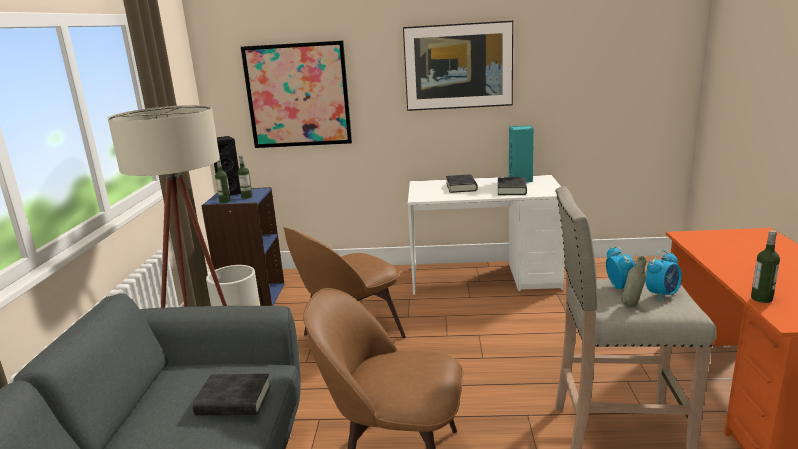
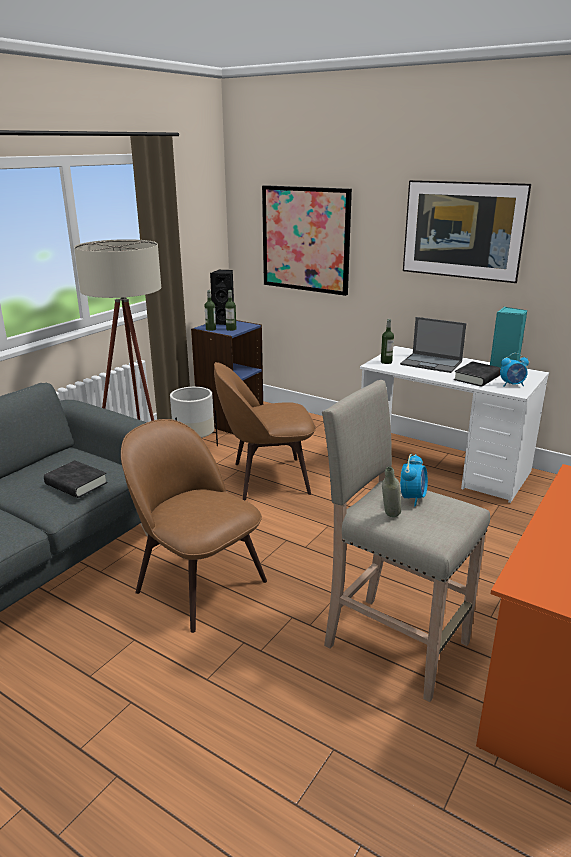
camera: 30 degrees right, 5 degrees up
black book [446,175,477,193] -> laptop [400,317,466,373]
alarm clock [645,250,682,301] -> alarm clock moved to [500,353,529,386]
bottle [751,230,780,303] -> bottle moved to [381,319,394,364]

